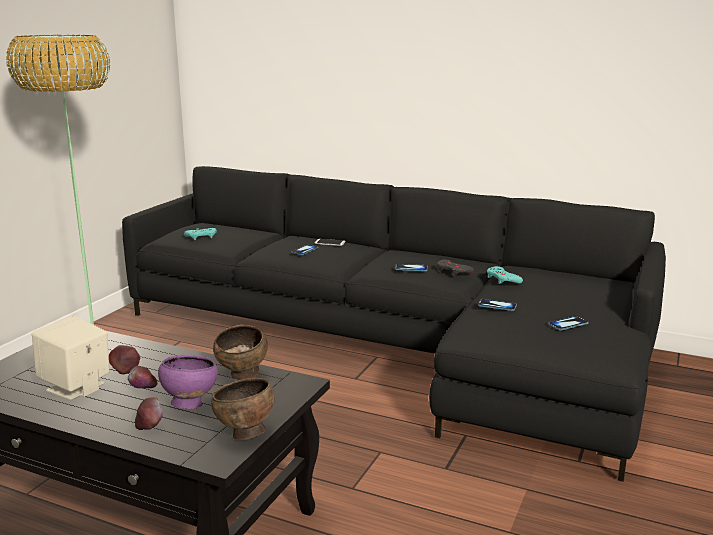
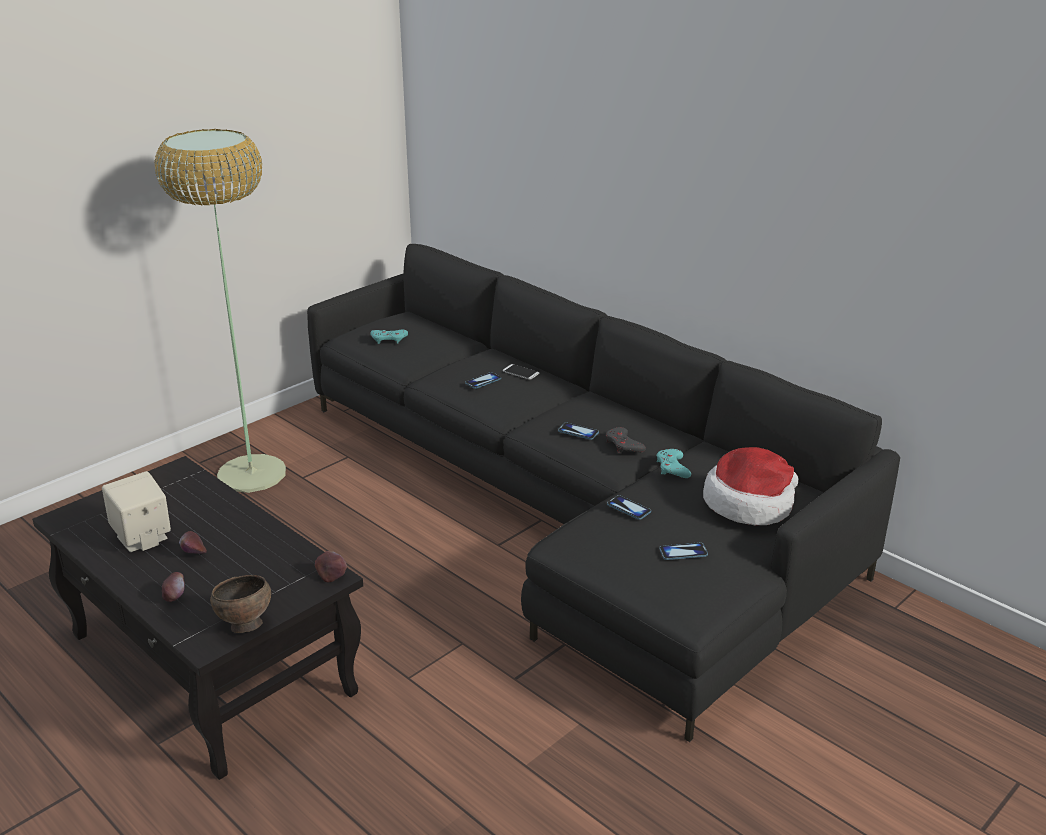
camera: 20 degrees right, 10 degrees up
apple [109,345,140,374] -> apple moved to [315,551,347,583]
purple bowl [158,354,218,409] -> none
brown bowl [213,325,268,380] -> none
none -> hat [703,447,799,525]

